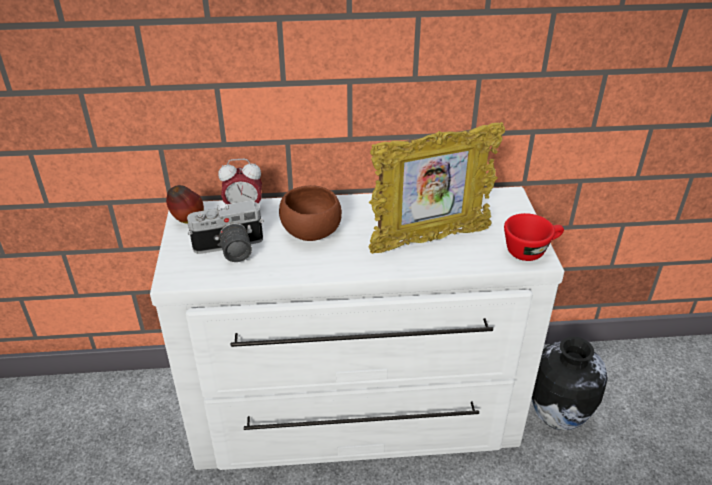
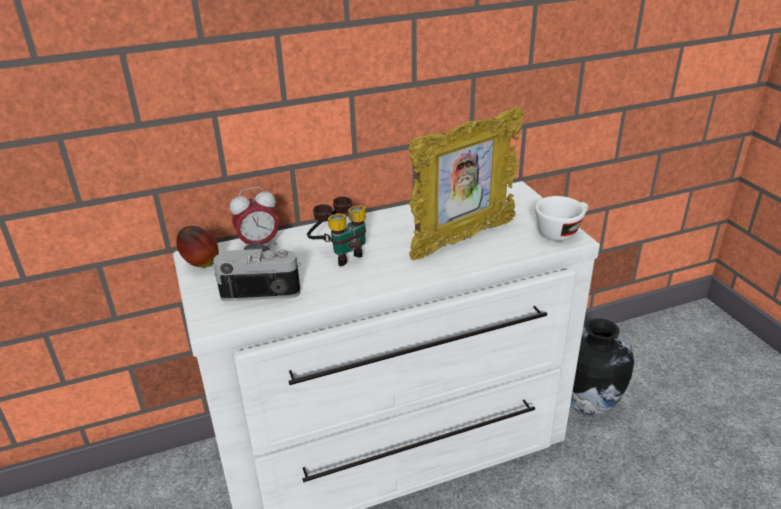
camera: 15 degrees left, 5 degrees down
camera [187,200,264,262] -> camera turned 150 degrees counterclockwise [213,243,301,301]
brown bowl [279,185,342,241] -> binoculars [307,196,366,266]
red cup [504,213,564,261] -> white cup [535,196,588,241]

